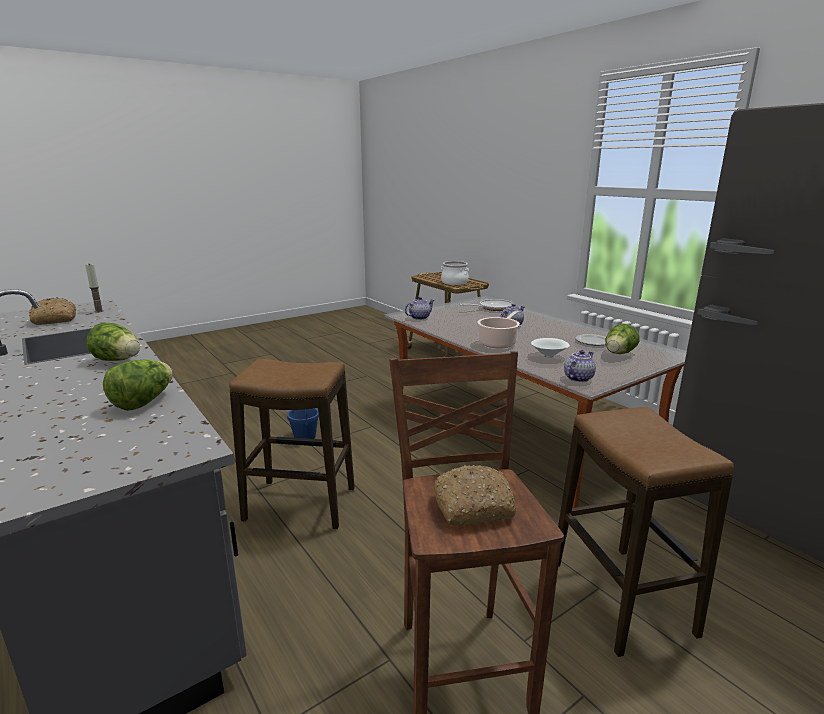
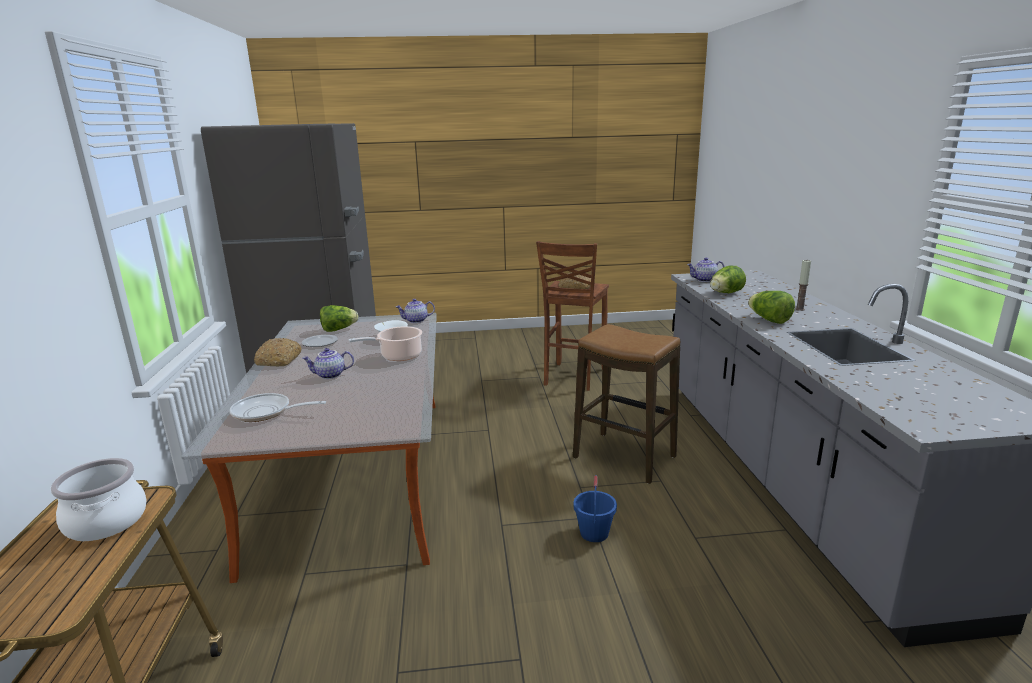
camera: 150 degrees left, 0 degrees up
bread [29,297,76,325] -> bread moved to [254,338,301,366]
candle [85,264,104,313] -> candle moved to [795,260,811,311]
teapot [405,297,434,320] -> teapot moved to [687,258,724,282]
stool [558,407,734,657] -> none

